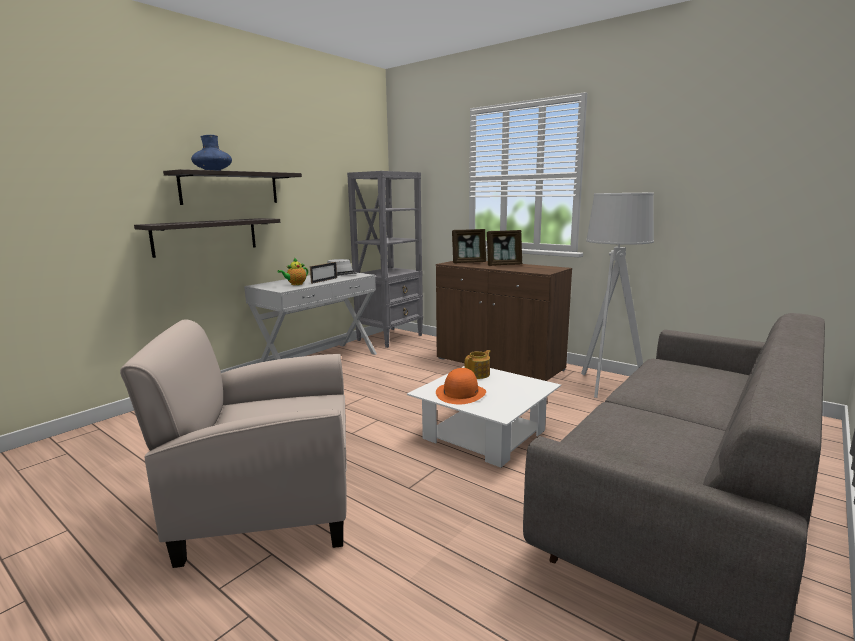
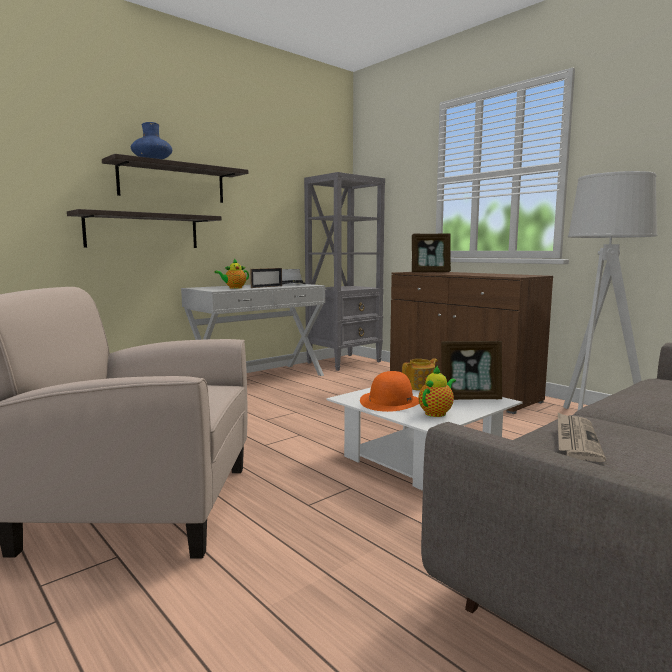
camera: 10 degrees right, 5 degrees down
picture frame [487,230,522,266] -> picture frame moved to [441,341,502,400]
none -> teapot [418,366,456,417]
none -> newspaper [558,412,606,462]

